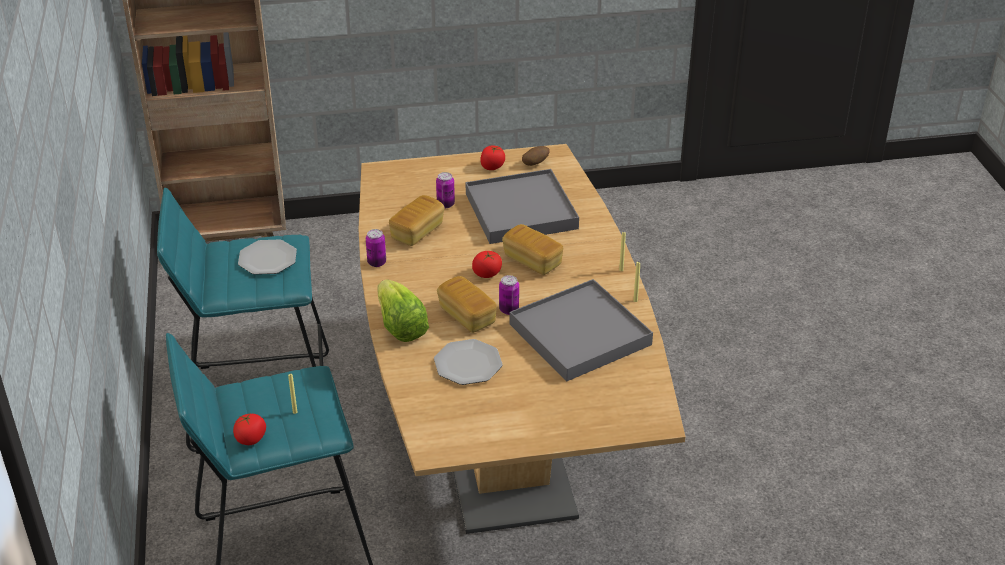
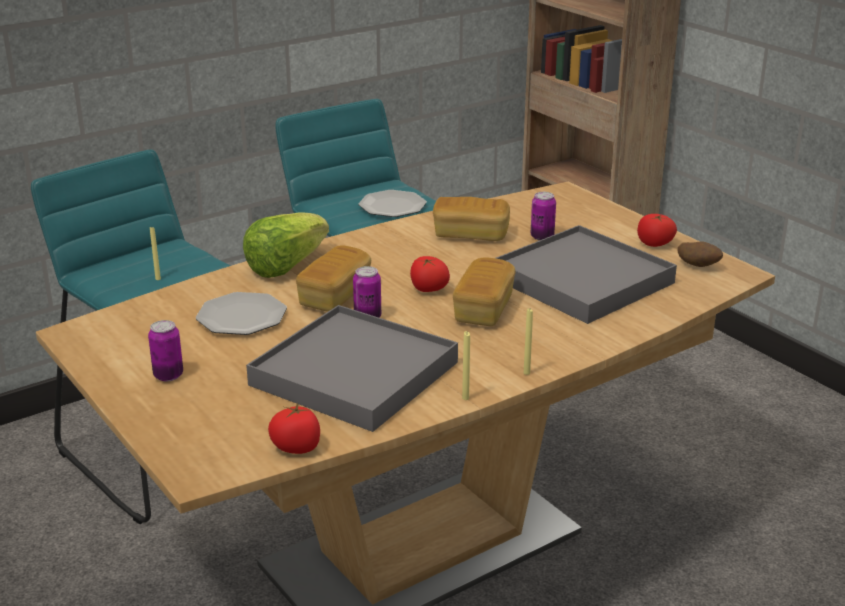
camera: 65 degrees right, 10 degrees down
tomato [233,414,266,445] -> tomato moved to [268,402,320,454]
can [366,229,386,267] -> can moved to [148,320,183,381]

